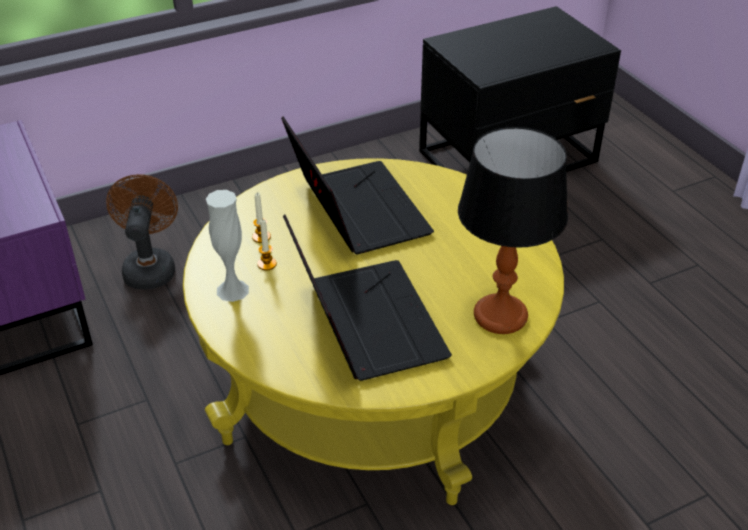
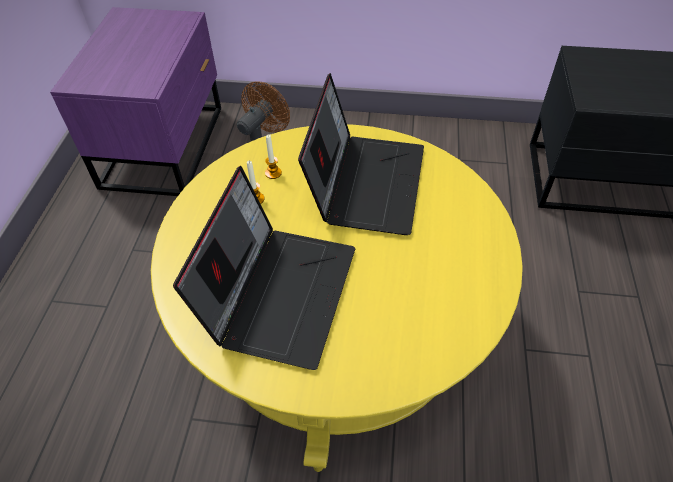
camera: 35 degrees right, 10 degrees up
white vase [206,190,249,302] -> none
table lamp [458,127,568,334] -> none

